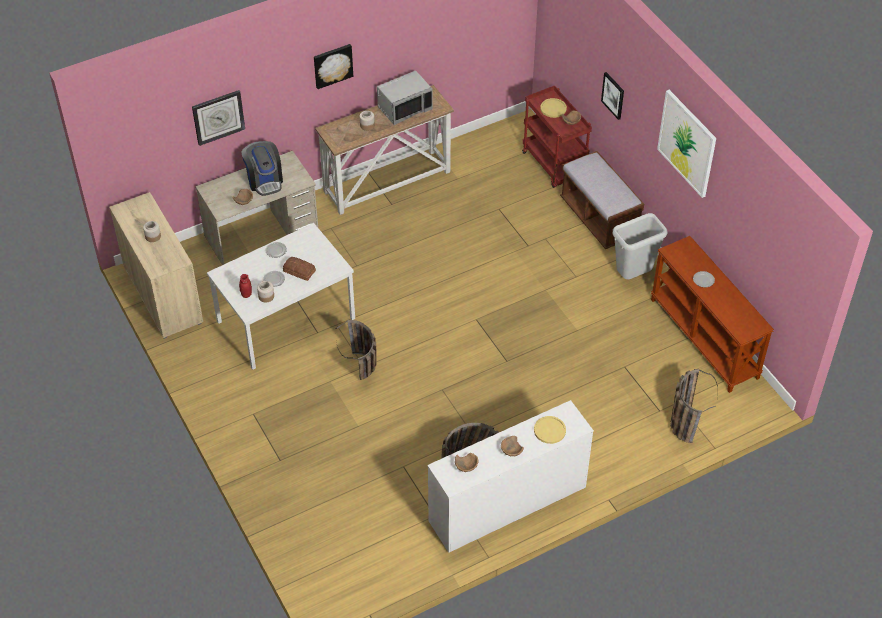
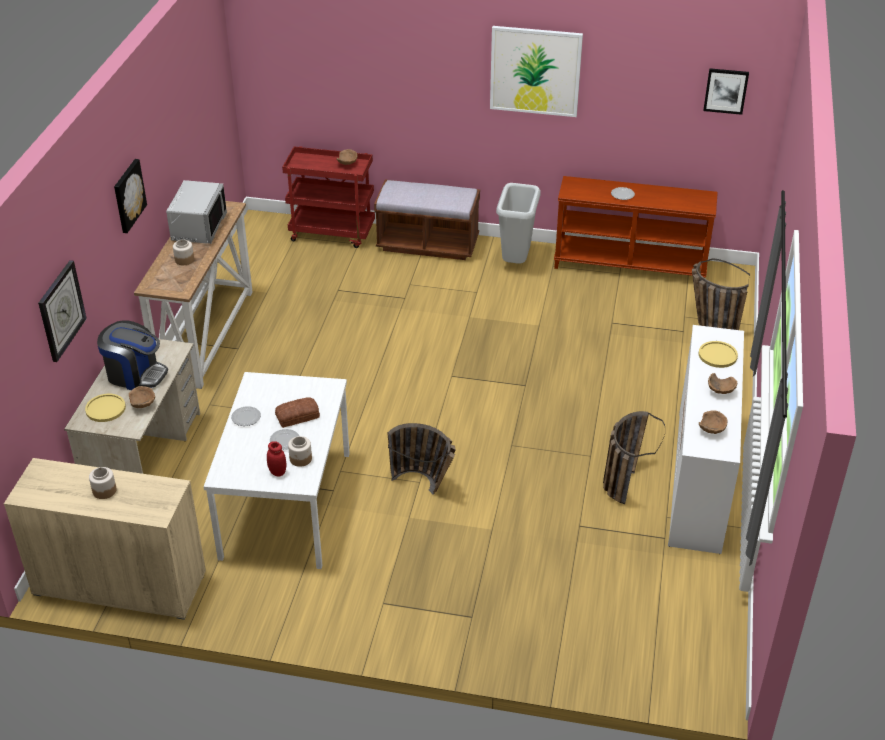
camera: 50 degrees left, 10 degrees down
yellow plate [540,98,567,118] -> yellow plate moved to [85,394,126,422]
picture [601,72,624,120] -> picture moved to [703,68,749,115]

